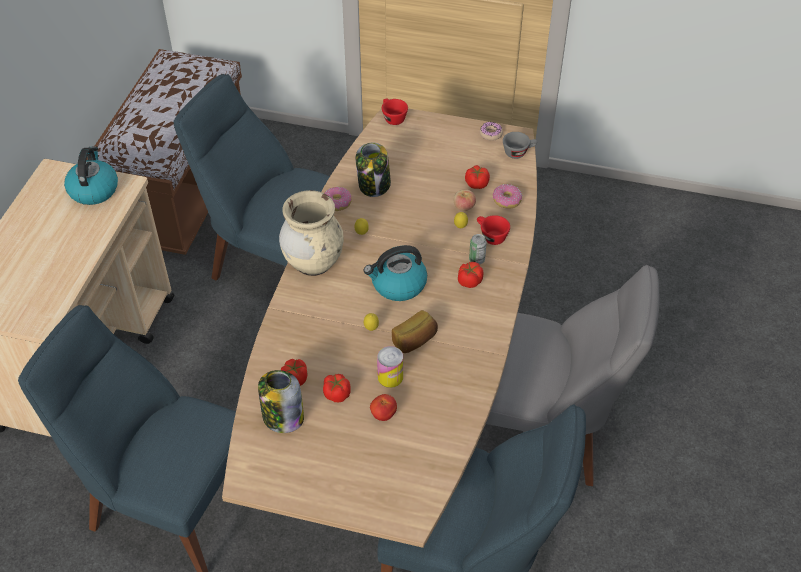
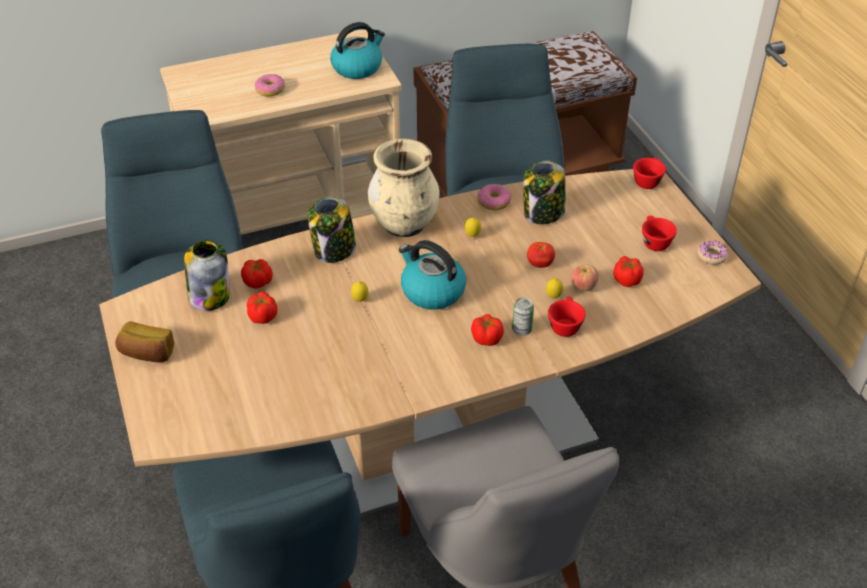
camera: 55 degrees right, 5 degrees down
tomato [370,394,397,421] -> tomato moved to [527,242,555,268]
can [377,346,403,388] -> none
bread [392,310,438,353] -> bread moved to [115,321,174,362]
donut [493,184,522,209] -> donut moved to [255,74,285,97]
grey cup [503,132,537,159] -> none
none -> jar [307,196,356,263]
none -> red cup [642,216,677,251]

